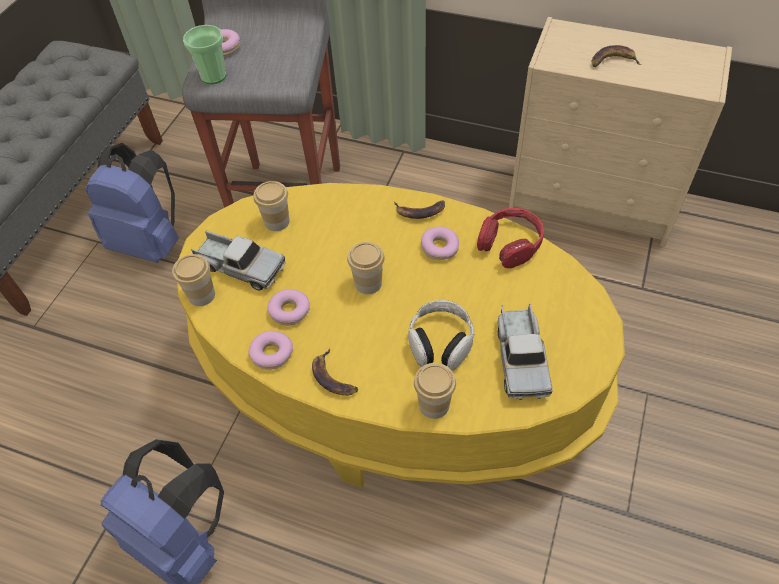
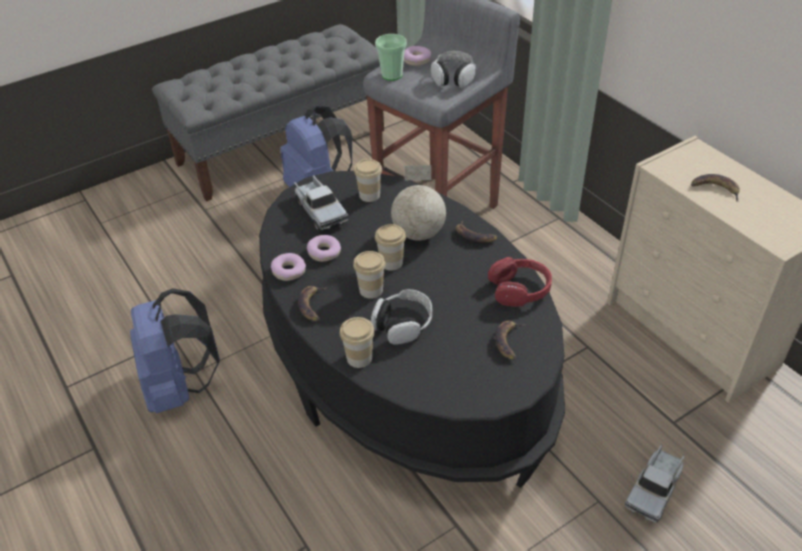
camera: 35 degrees right, 10 degrees down
cup [172,254,215,306] -> cup moved to [353,251,386,299]
yellow coffee table [177,183,625,487] -> black coffee table [259,171,565,488]
donut [421,226,459,260] -> none
toy truck [497,304,553,400] -> toy truck moved to [625,444,684,523]
none -> globe [391,165,446,240]
none -> headphones [431,51,477,88]
none -> banana [495,320,525,360]

